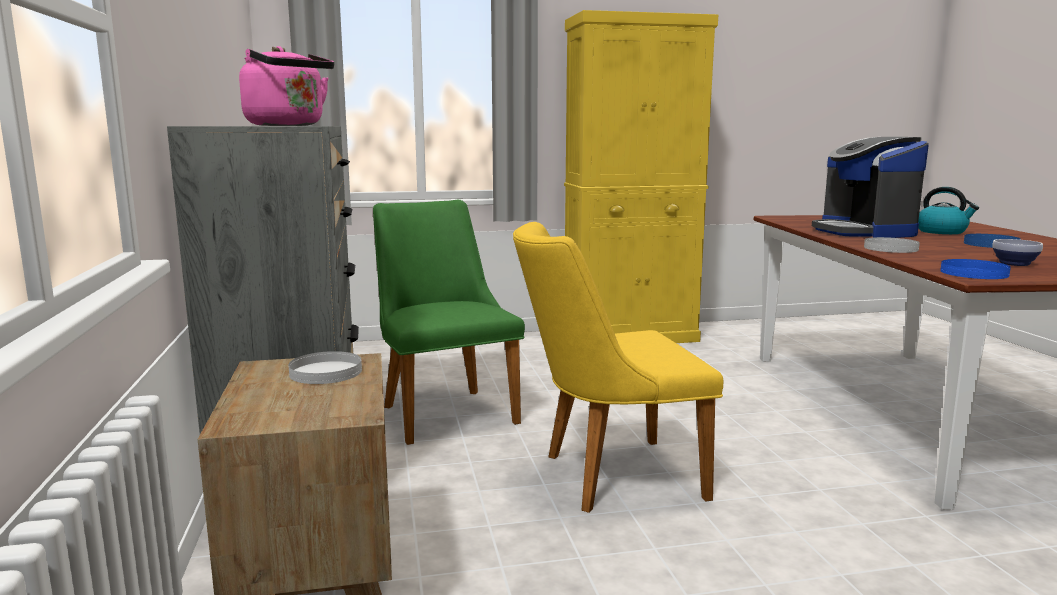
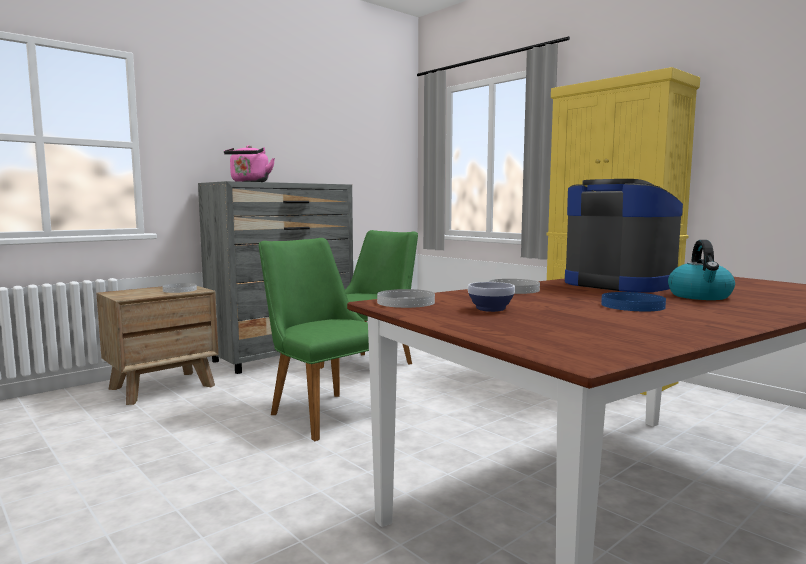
camera: 60 degrees right, 5 degrees down
yellow chair [513,222,723,513] -> green chair [259,238,369,441]
coffee machine [812,137,929,238] -> coffee machine turned 90 degrees clockwise [565,179,683,293]
blue plate [940,259,1011,279] -> white plate [377,289,435,308]

